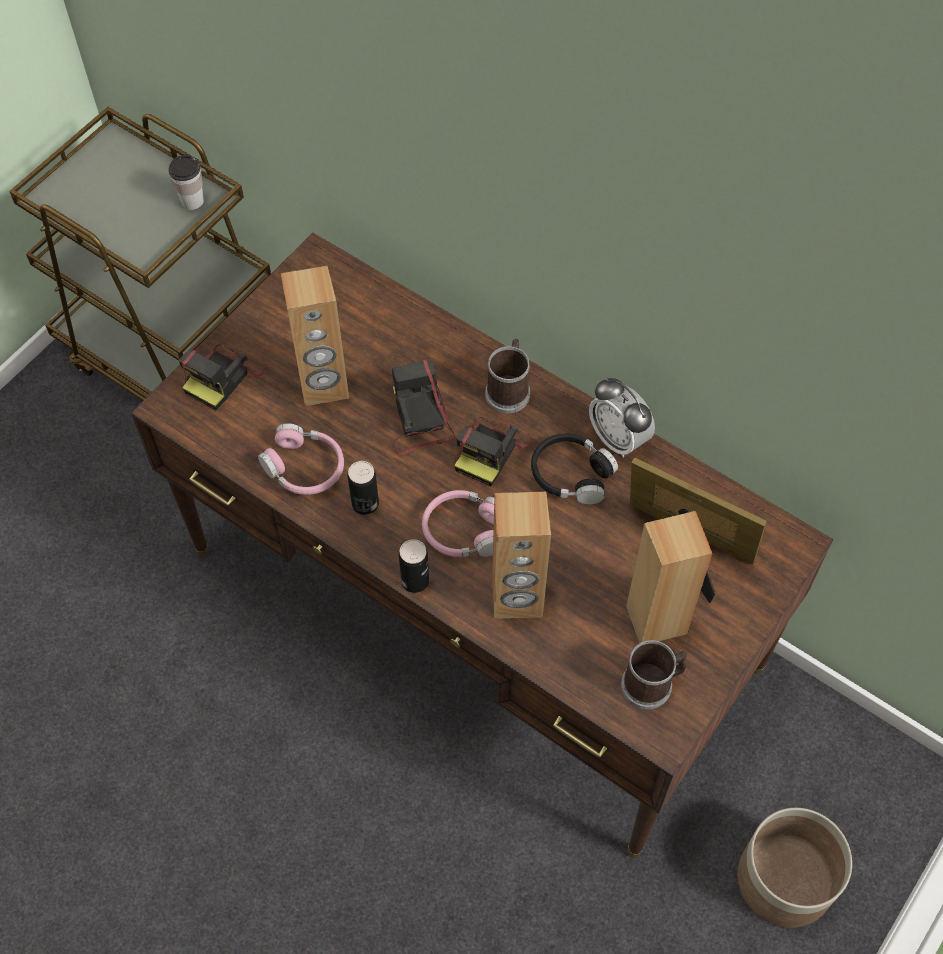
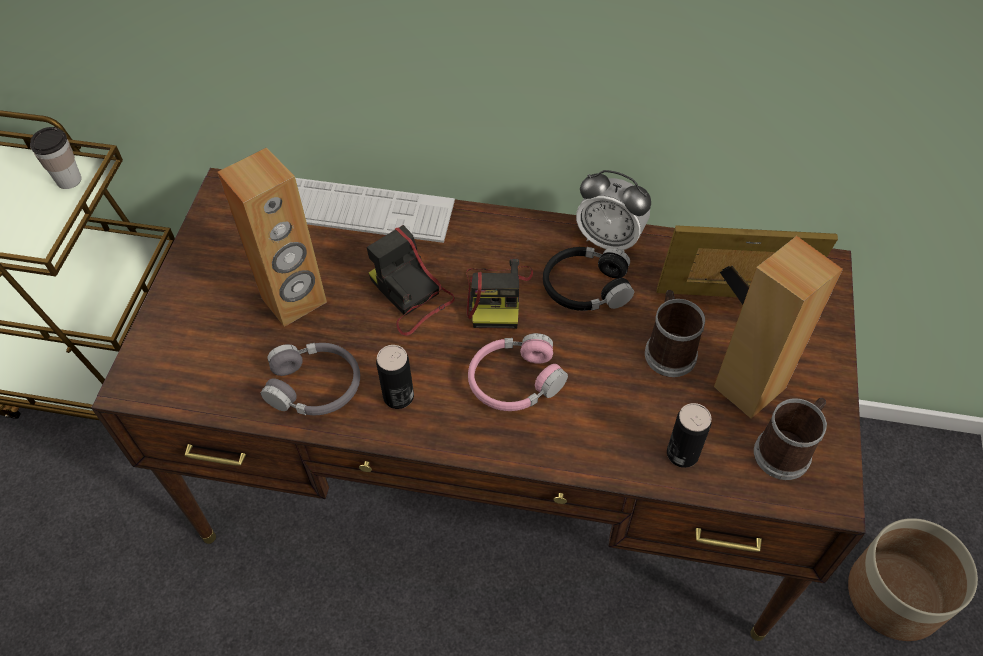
camera: 25 degrees left, 5 degrees down
camera [179,344,268,410] -> none
pink headphones [258,423,344,495] -> grey headphones [261,343,360,416]
can [399,539,429,593] -> can moved to [667,403,711,468]
mug [485,339,530,413] -> mug moved to [645,290,705,377]
brown speaker [492,492,551,619] -> none
none -> keyboard [295,178,455,243]

